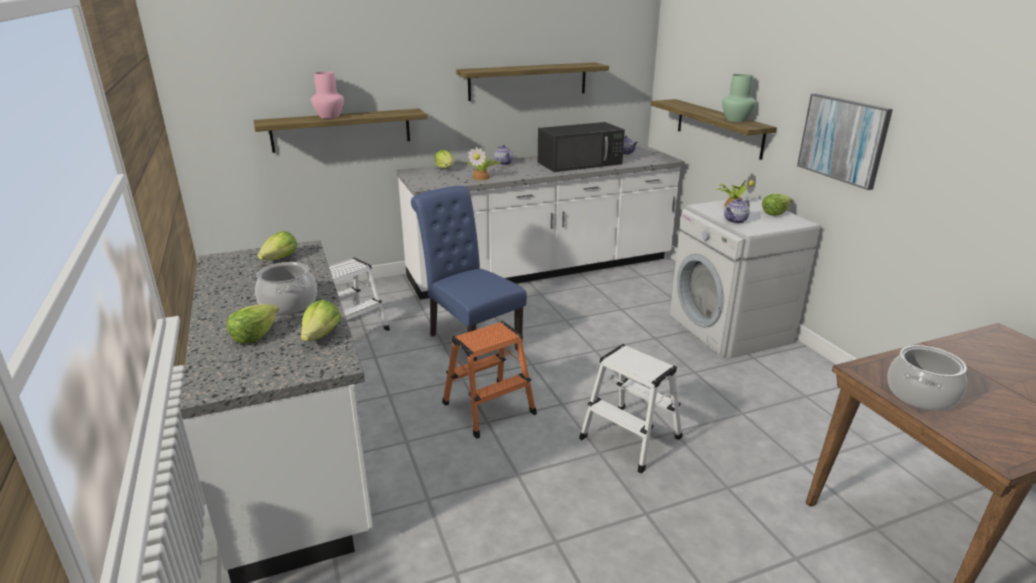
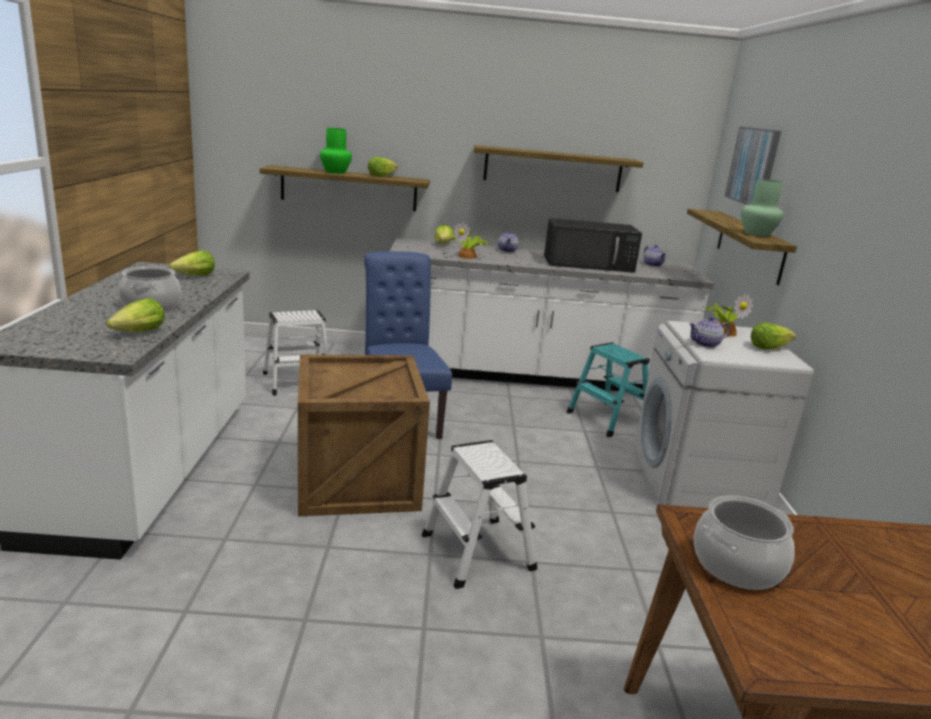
camera: 20 degrees right, 5 degrees down
lettuce [227,304,279,344] -> lettuce moved to [368,157,398,177]
pink vase [311,72,344,119] -> green vase [320,128,352,174]
orange step ladder [442,321,537,439] -> crate [298,354,430,517]
picture [797,93,893,190] -> picture moved to [725,127,781,205]
none -> turquoise step ladder [566,342,650,437]

